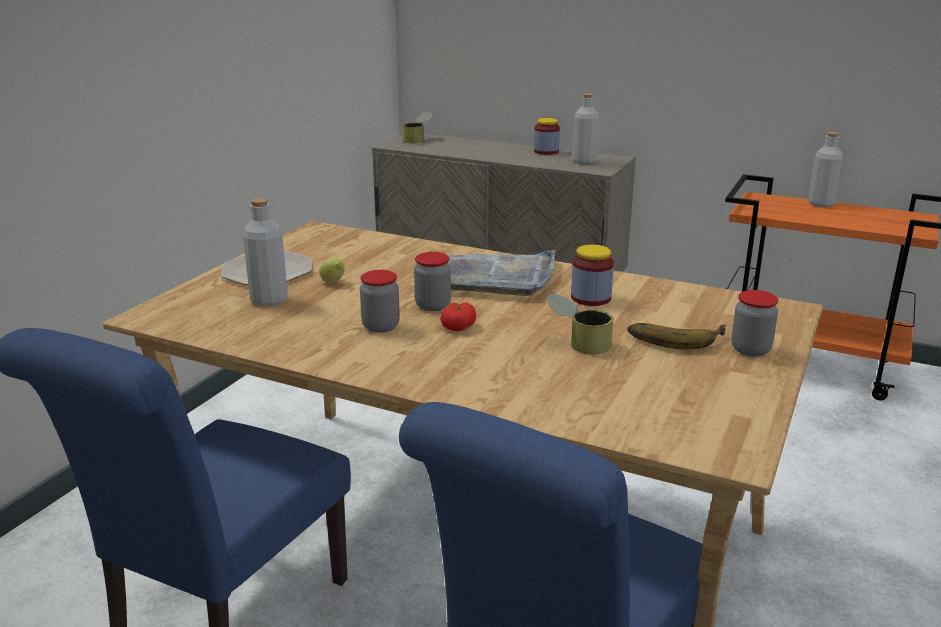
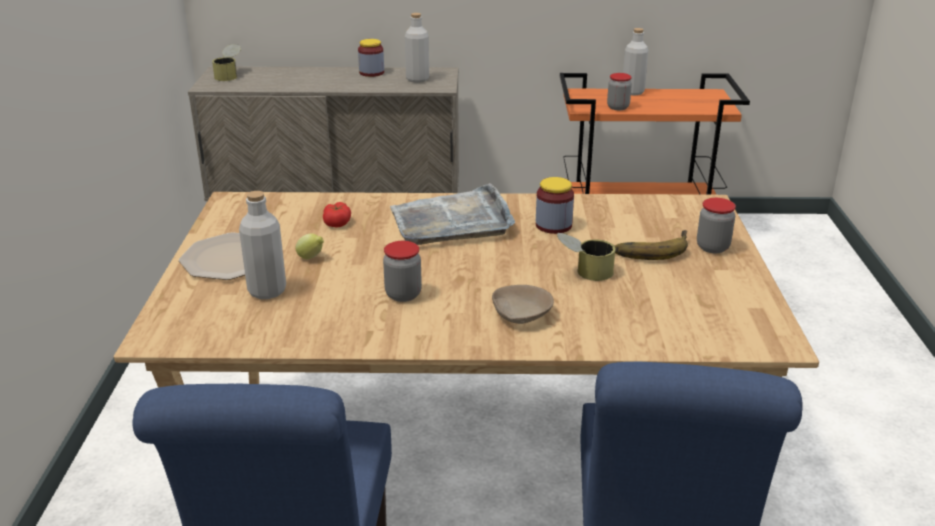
camera: 25 degrees left, 5 degrees up
jar [414,252,451,311] -> jar moved to [607,73,632,110]
tomato [440,302,476,331] -> tomato moved to [323,202,351,228]
none -> beige bowl [492,285,554,324]

